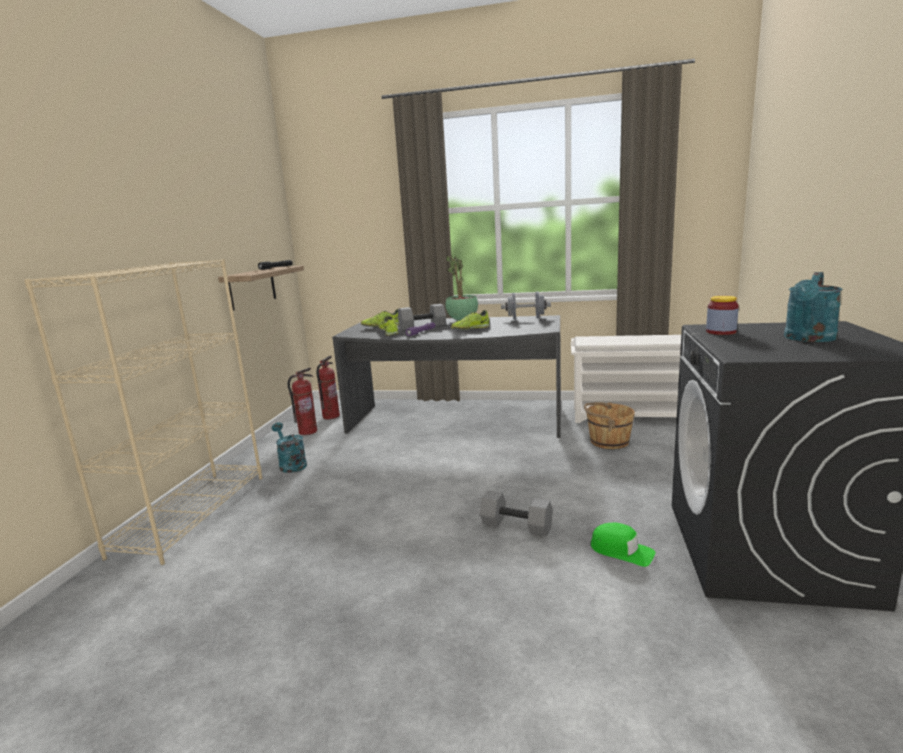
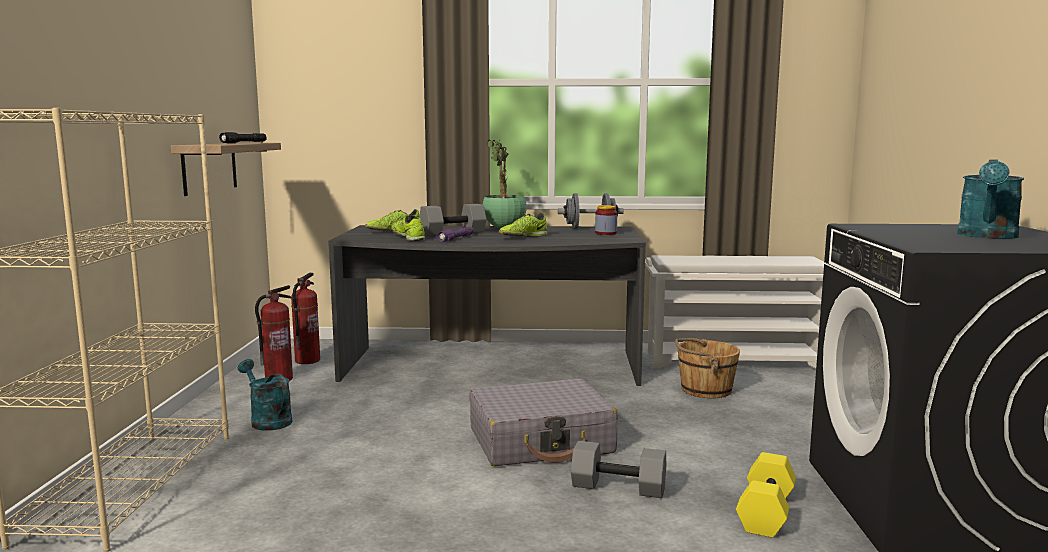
camera: 10 degrees left, 5 degrees down
green cap [590,523,655,567] -> yellow dumbbell [736,452,796,538]
jar [706,296,739,335] -> jar moved to [595,205,617,235]
none -> grey suitcase [469,379,617,466]

